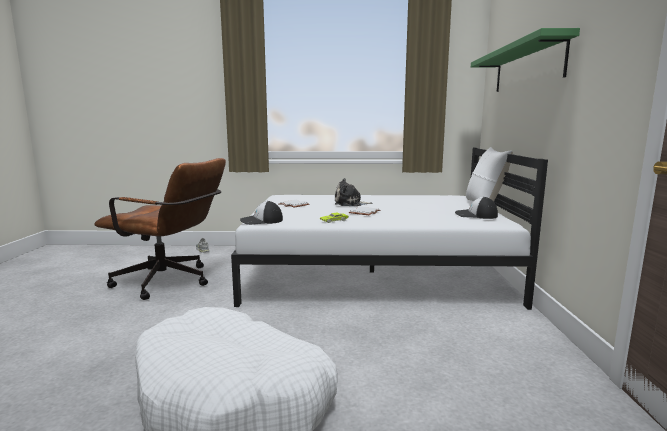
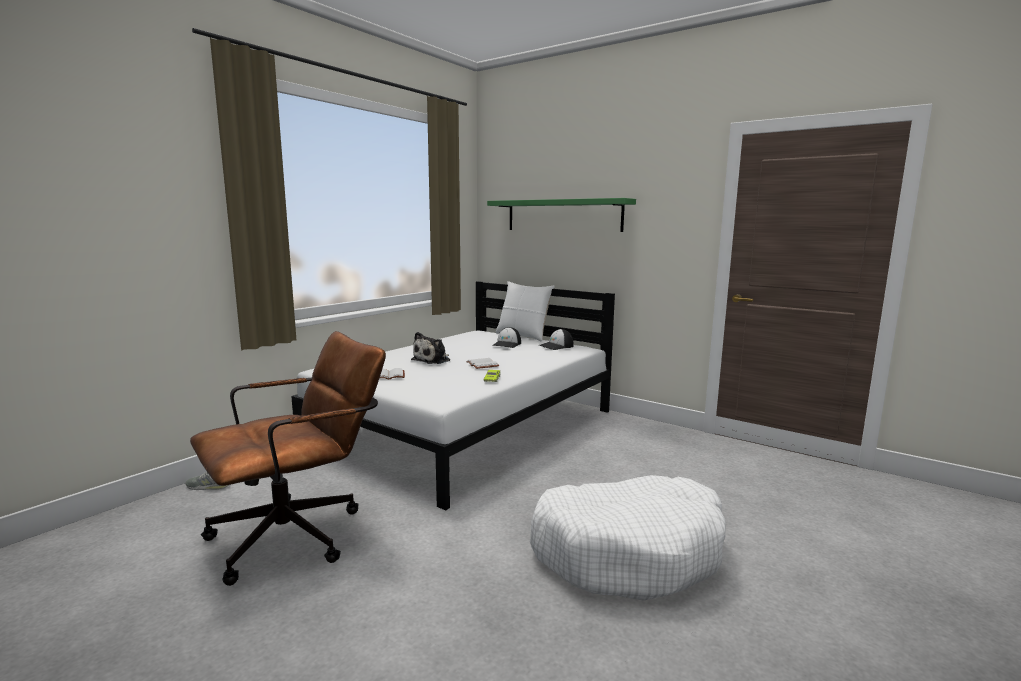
camera: 55 degrees left, 0 degrees up
cap [240,201,283,225] -> cap moved to [492,327,521,348]

